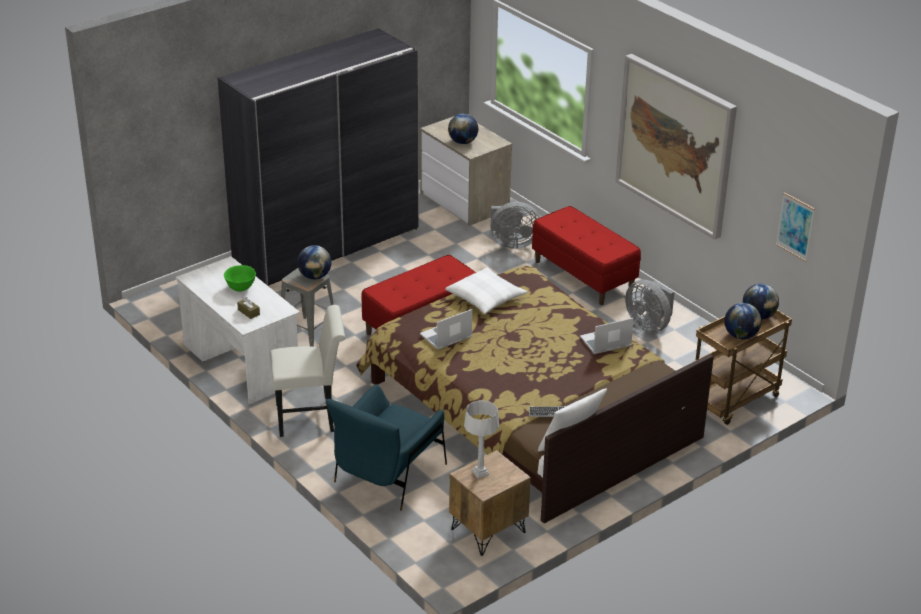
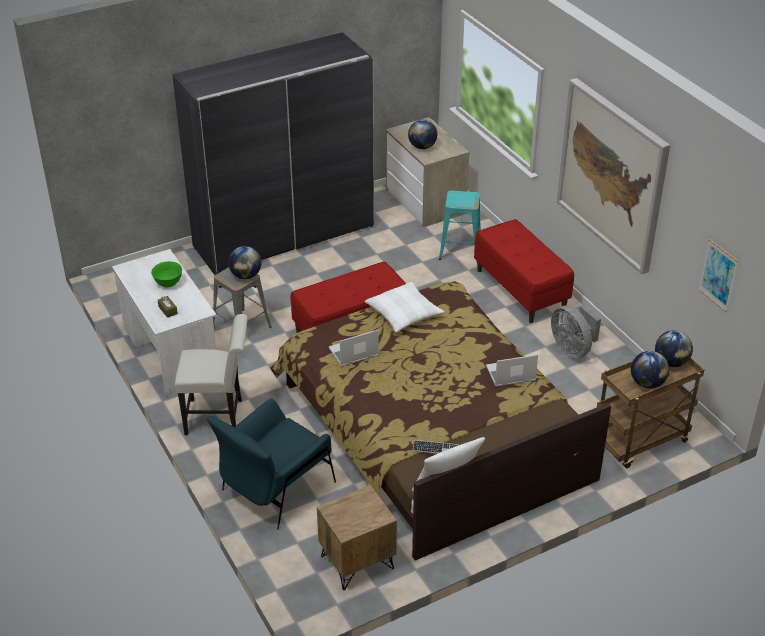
camera: 10 degrees right, 5 degrees up
grey table lamp [464,400,499,479] -> none
grey fan [490,202,540,249] -> turquoise stool [439,191,481,261]

